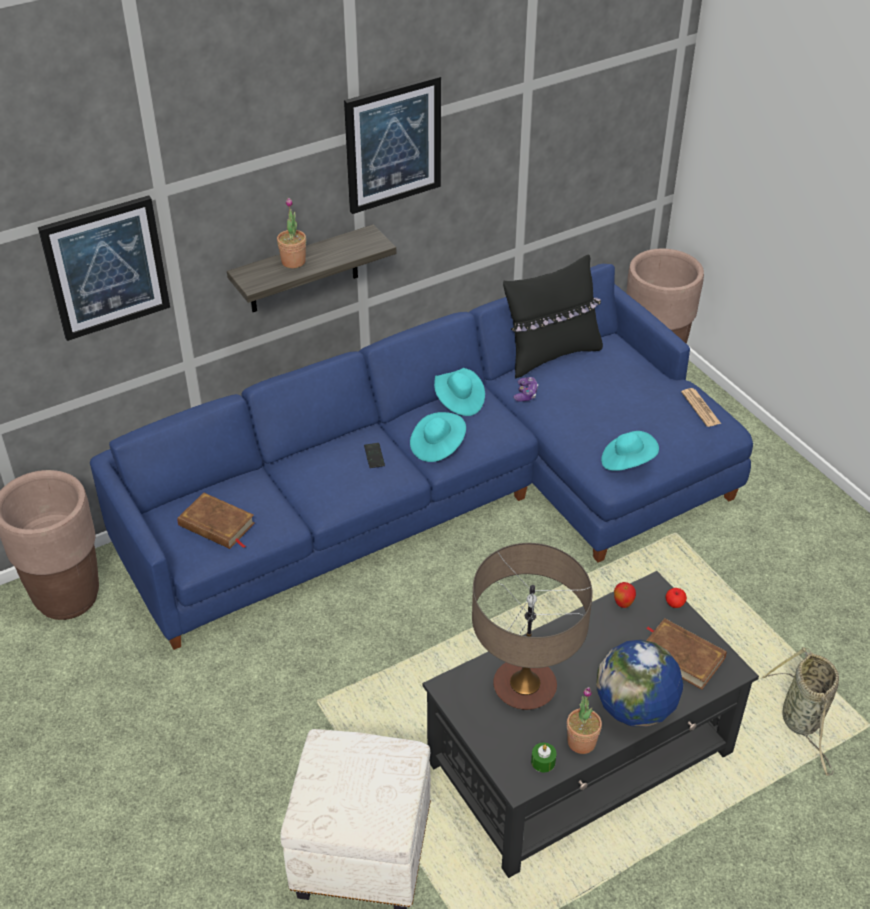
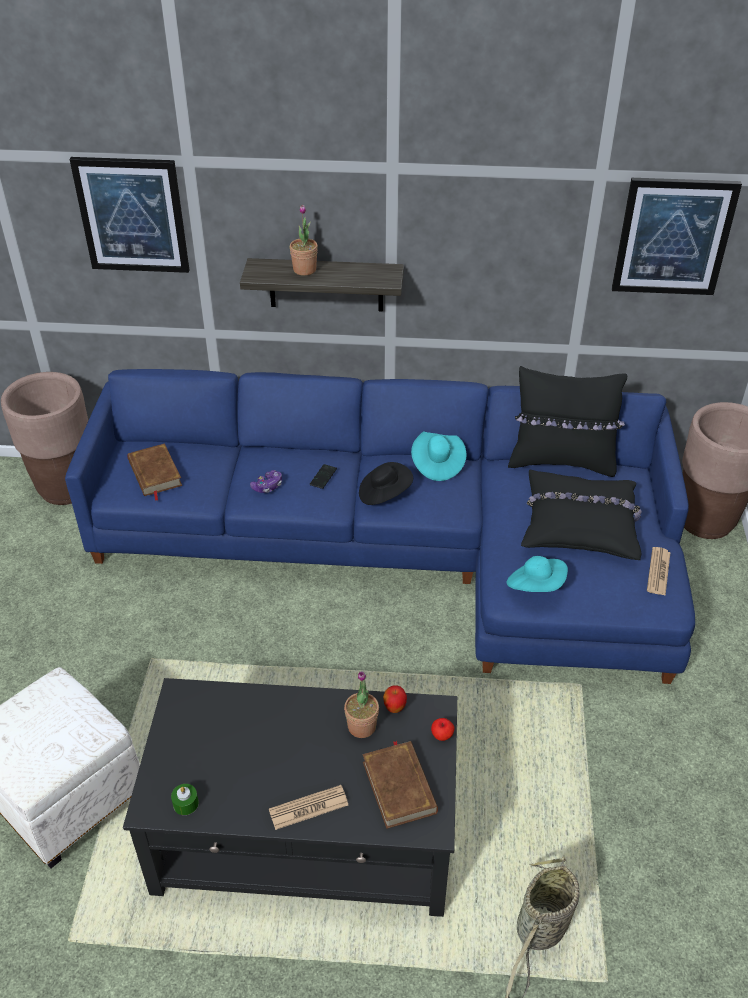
camera: 35 degrees right, 0 degrees up
picture [344,75,441,214] -> picture moved to [612,178,742,295]
turquoise hat [410,412,466,462] -> black hat [359,462,413,505]
table lamp [472,543,593,710] -> none
game controller [514,377,538,402] -> game controller moved to [250,470,282,493]
potted plant [567,687,602,754] -> potted plant moved to [344,671,379,738]
globe [596,640,683,727] -> newspaper [269,785,348,830]
none -> black pillow [521,470,642,560]

